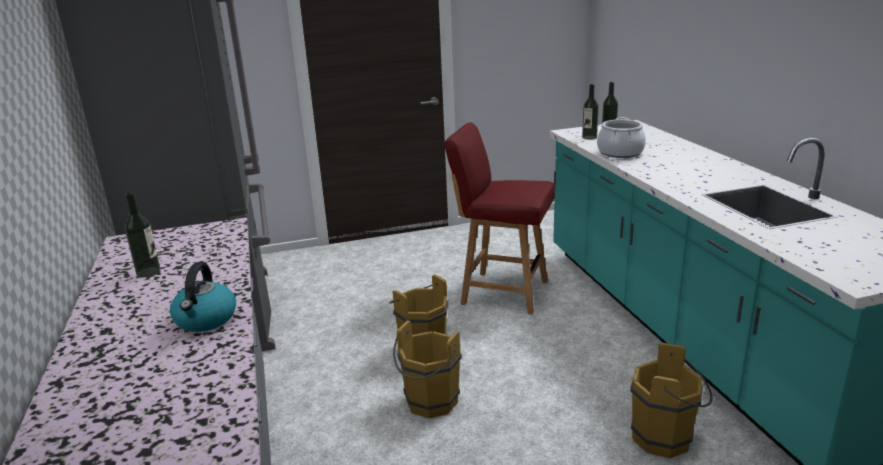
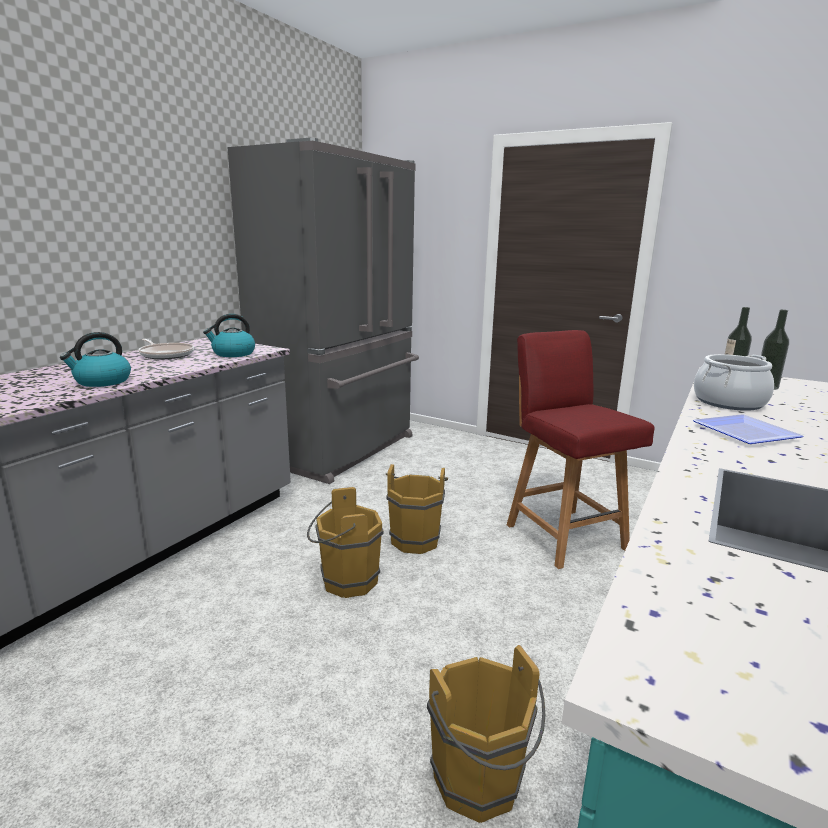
camera: 45 degrees right, 5 degrees down
bottle [125,192,160,277] -> frying pan [138,339,194,359]
none -> kettle [203,314,255,357]
none -> plate [693,414,804,444]

